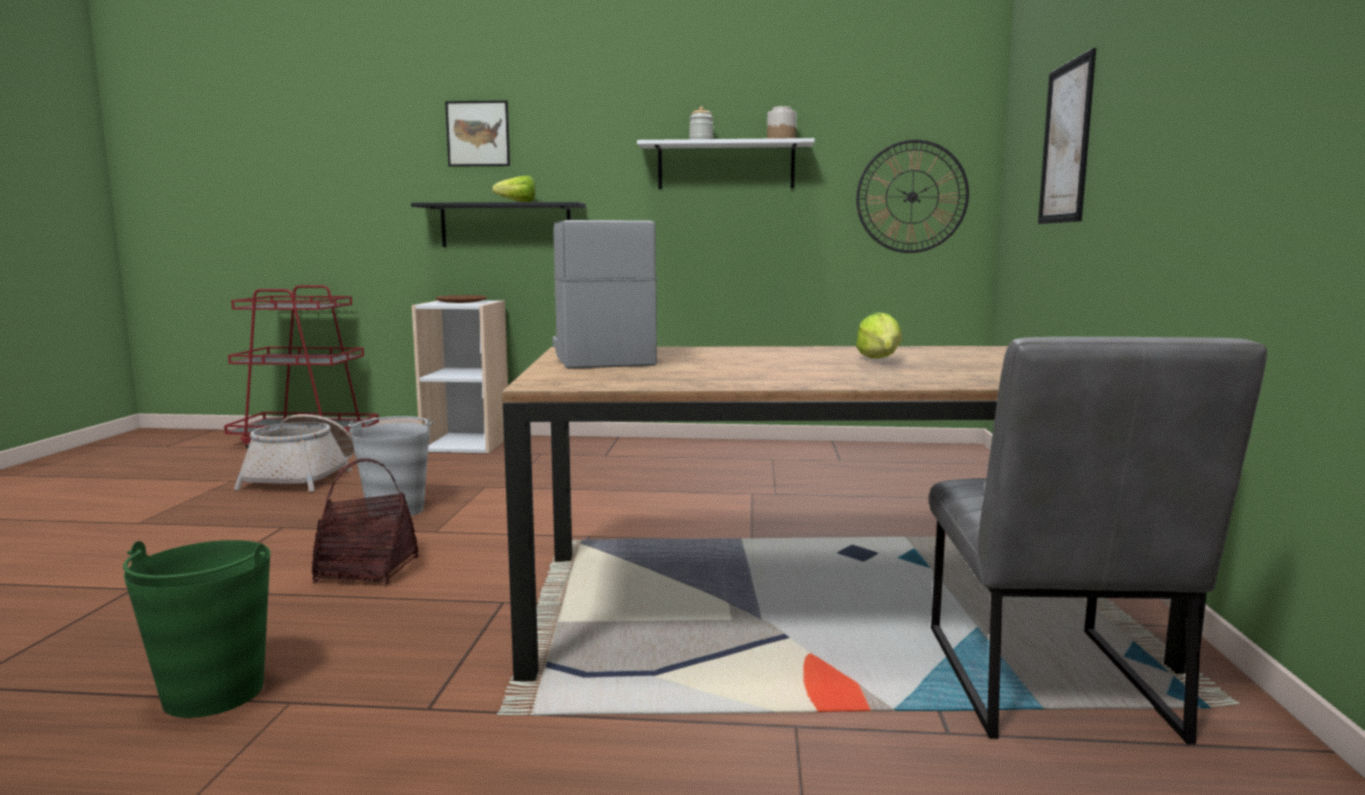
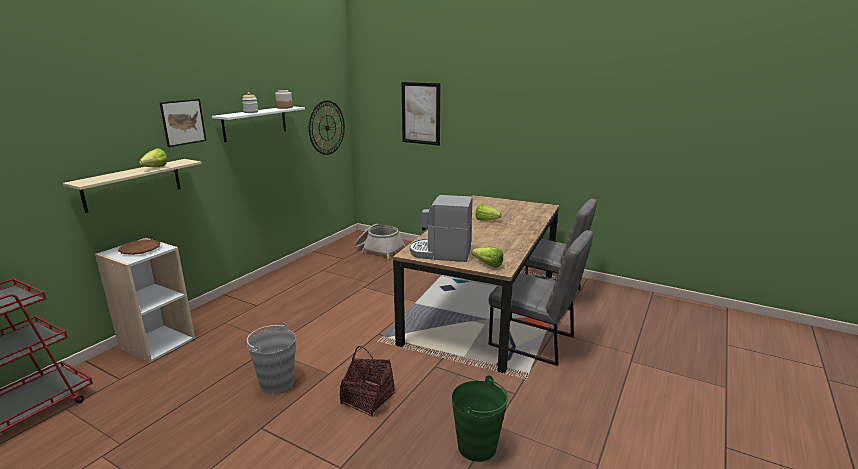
camera: 65 degrees left, 10 degrees up
basket [234,414,354,492] -> basket moved to [355,224,406,259]
black shelf [411,202,586,247] -> beige shelf [63,159,202,213]
picture [445,100,510,167] -> picture moved to [159,99,206,147]
none -> lettuce [472,247,503,268]
none -> grey chair [489,230,593,366]

